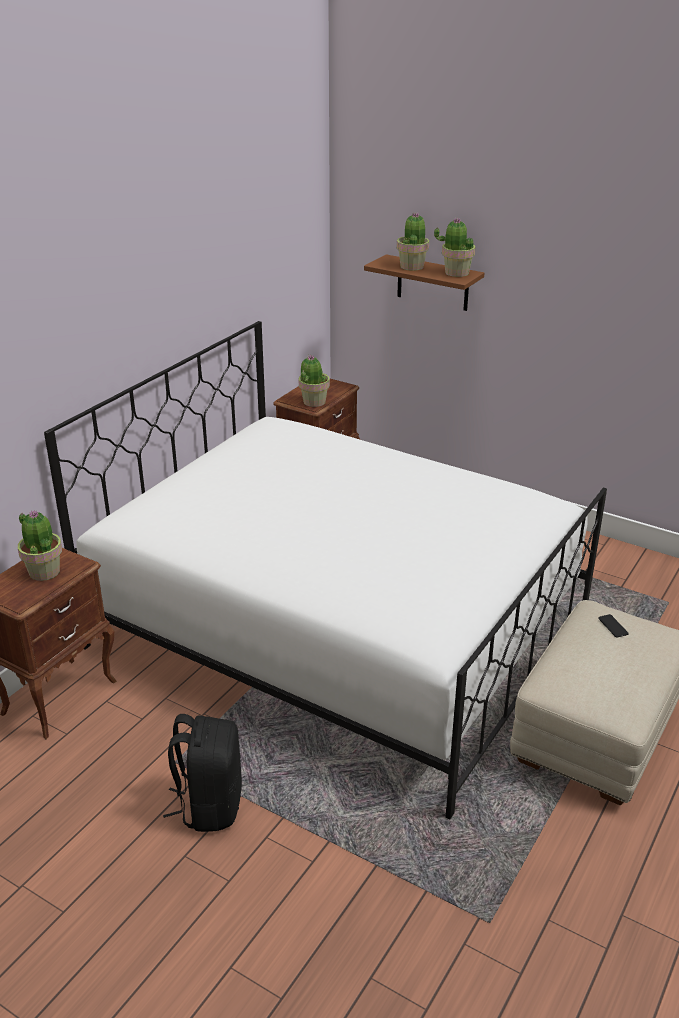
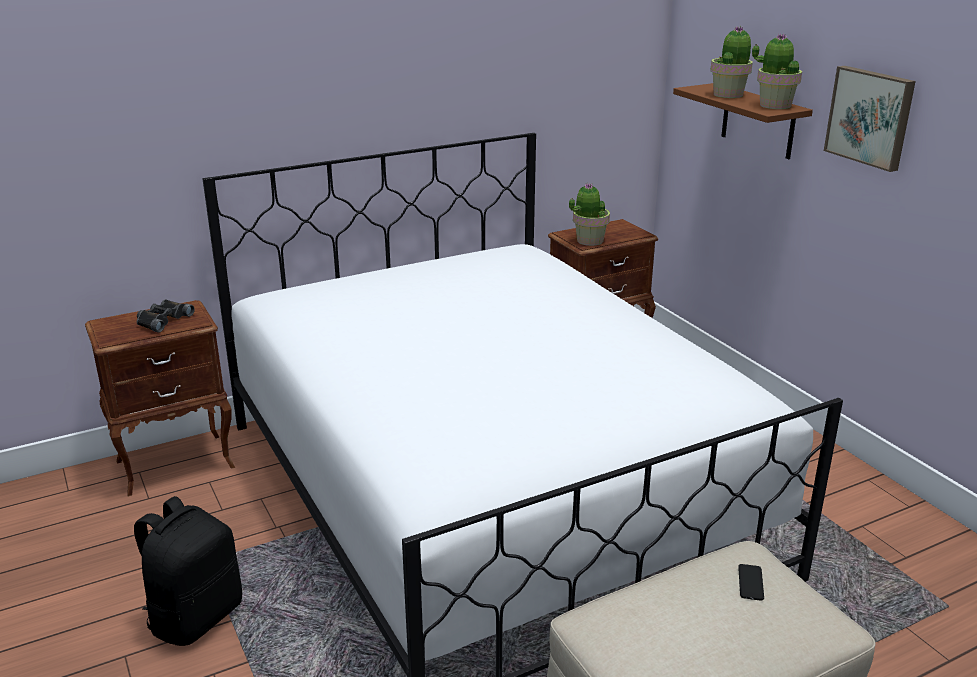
camera: 30 degrees right, 5 degrees down
potted plant [18,510,62,581] -> black binoculars [137,299,195,333]
none -> picture [824,66,916,172]

